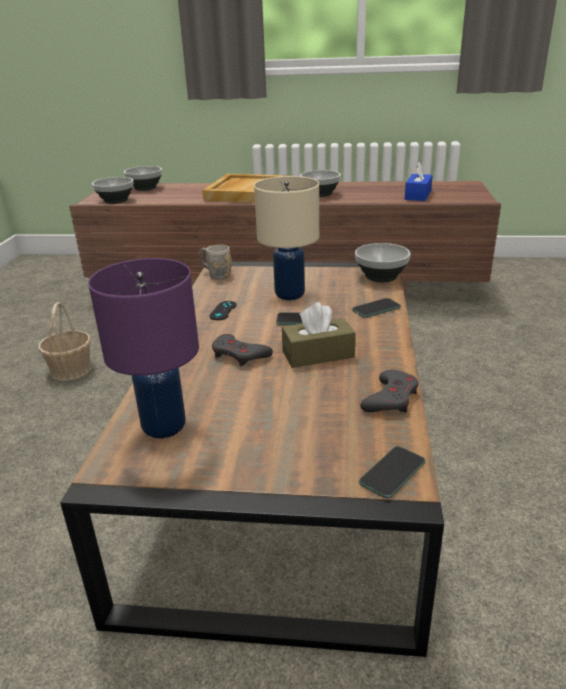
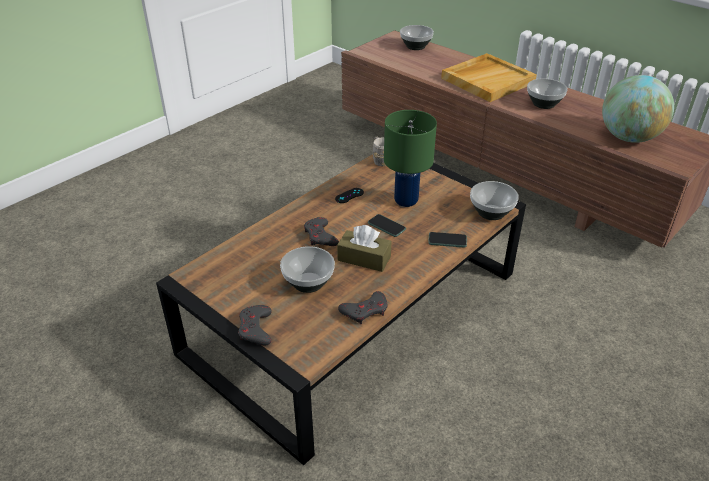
camera: 35 degrees right, 10 degrees up
basket [38,302,92,381] -> none
purple table lamp [88,258,199,439] -> none
bowl [92,177,133,204] -> bowl moved to [280,246,335,293]
beige table lamp [254,176,319,300] -> green table lamp [384,110,437,207]
phone [359,446,425,499] -> none
blue tissue box [405,162,432,201] -> globe [602,75,674,143]
none -> grey game controller [238,305,272,346]

